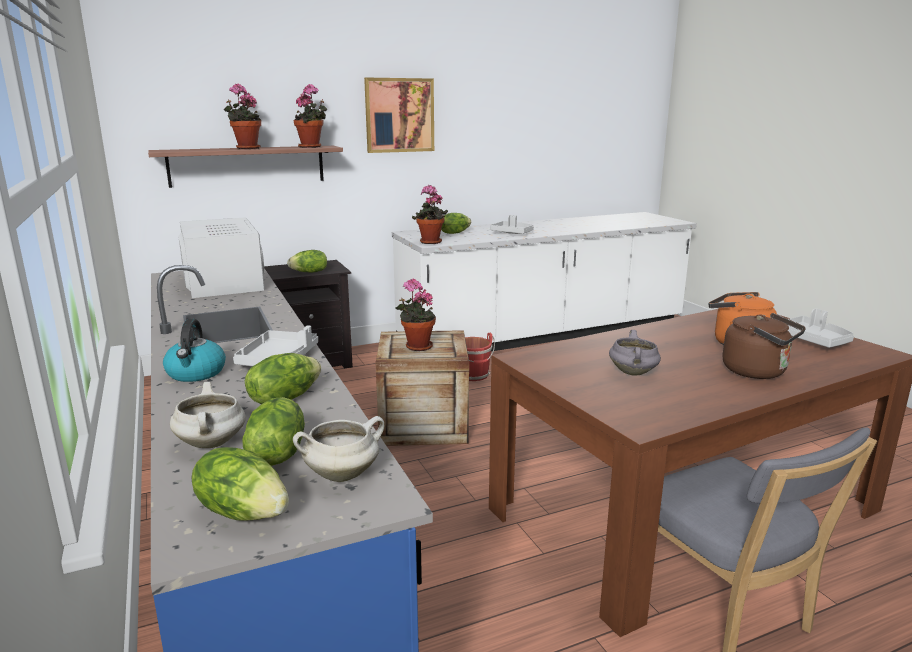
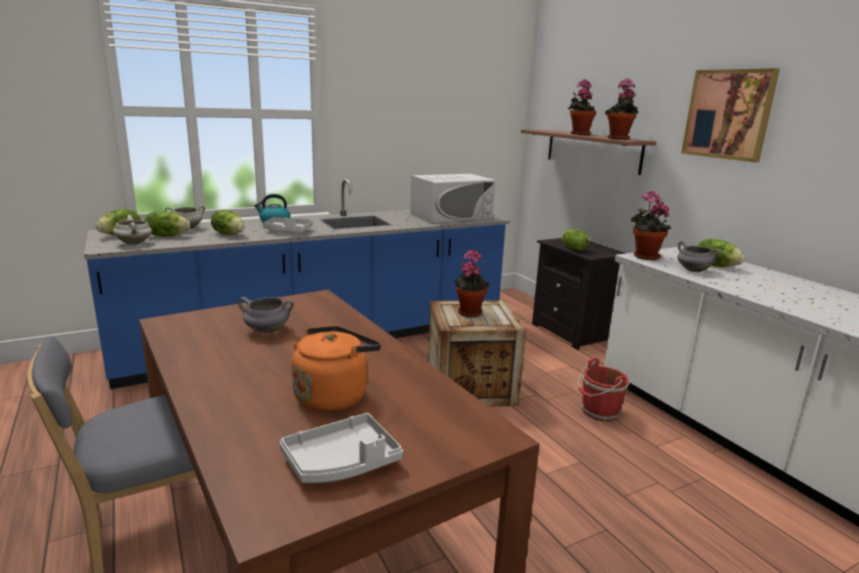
camera: 85 degrees right, 0 degrees up
grey tray [490,215,534,234] -> none
brown kettle [722,313,806,379] -> none
none -> grey cooking pot [677,241,720,272]

